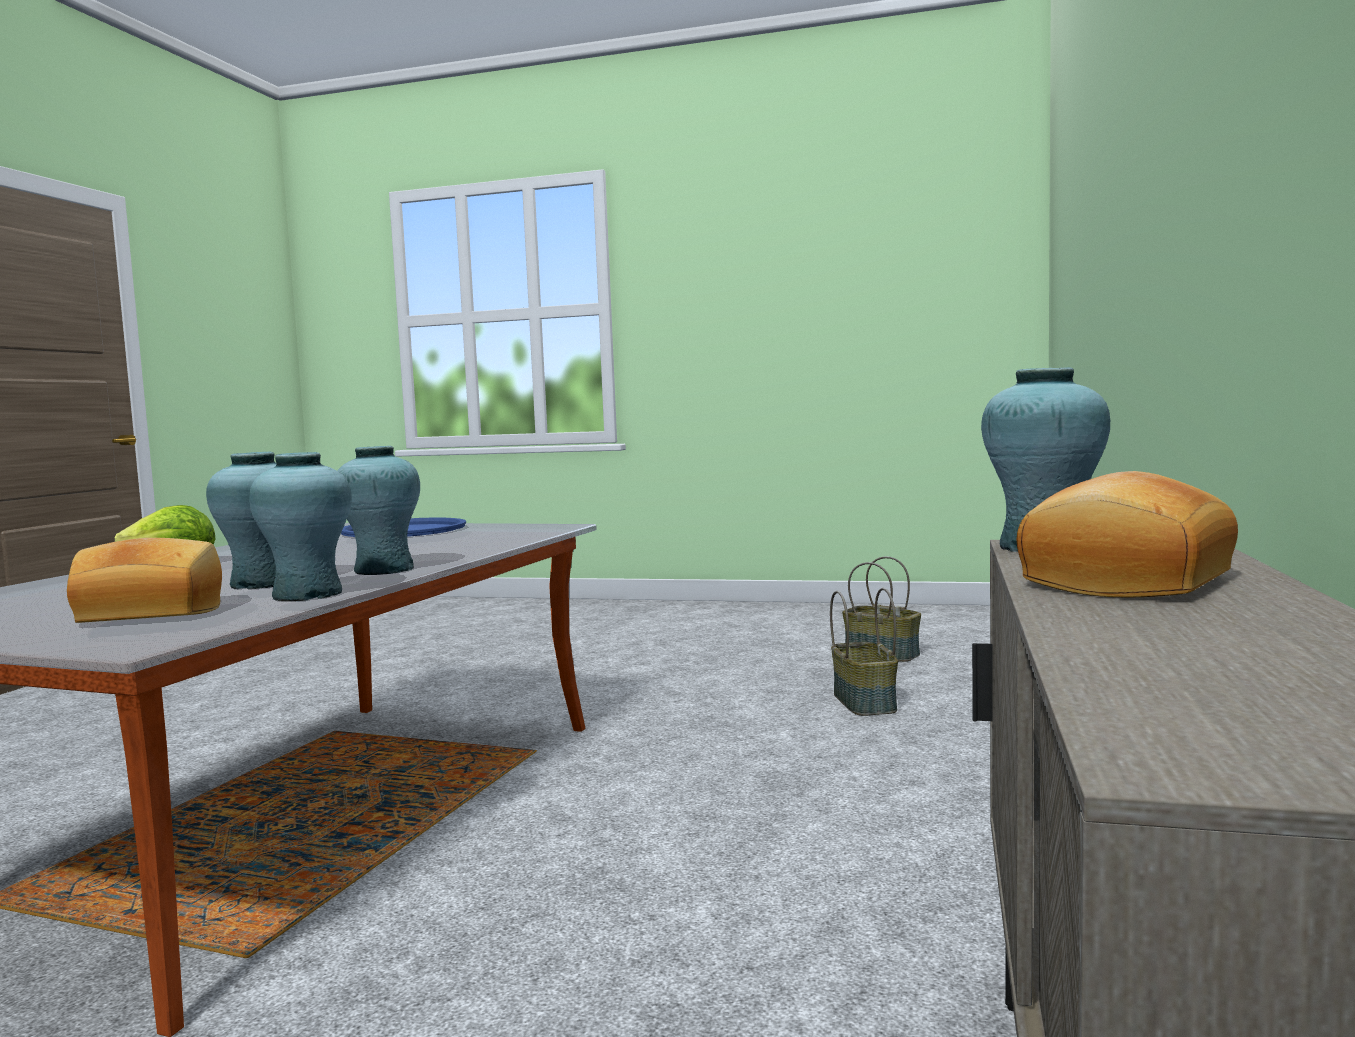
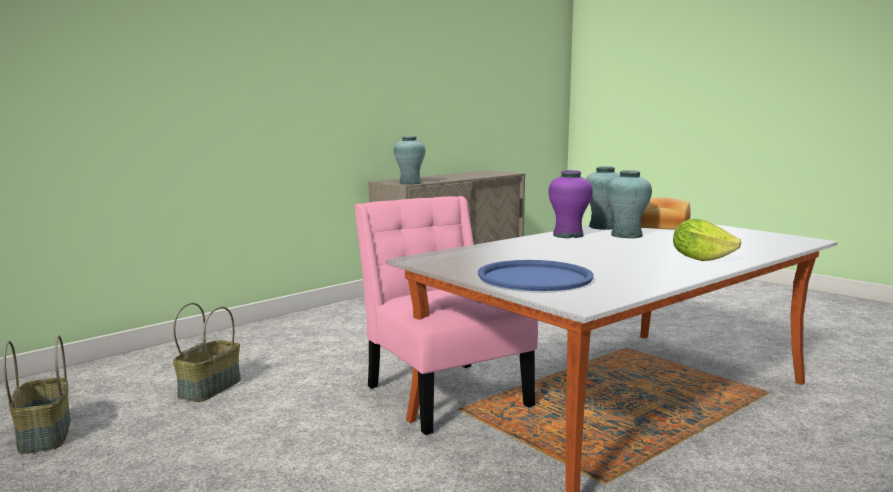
camera: 150 degrees left, 5 degrees up
turquoise vase [337,446,420,575] -> purple vase [548,170,593,238]
bread [1017,471,1238,597] -> none
none -> pink chair [354,196,538,435]

